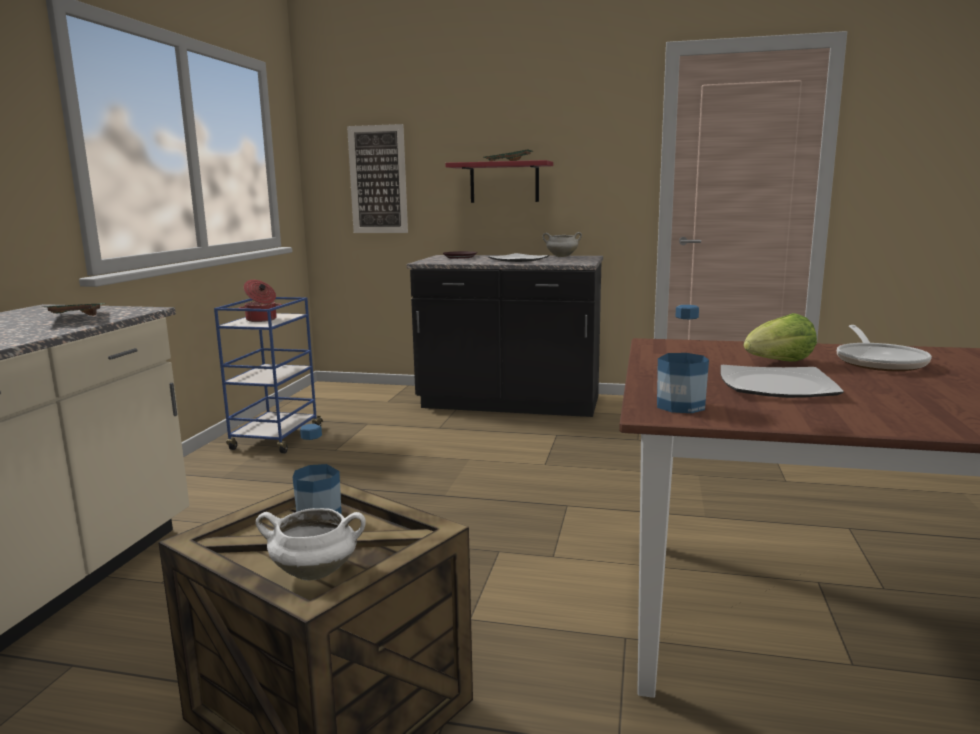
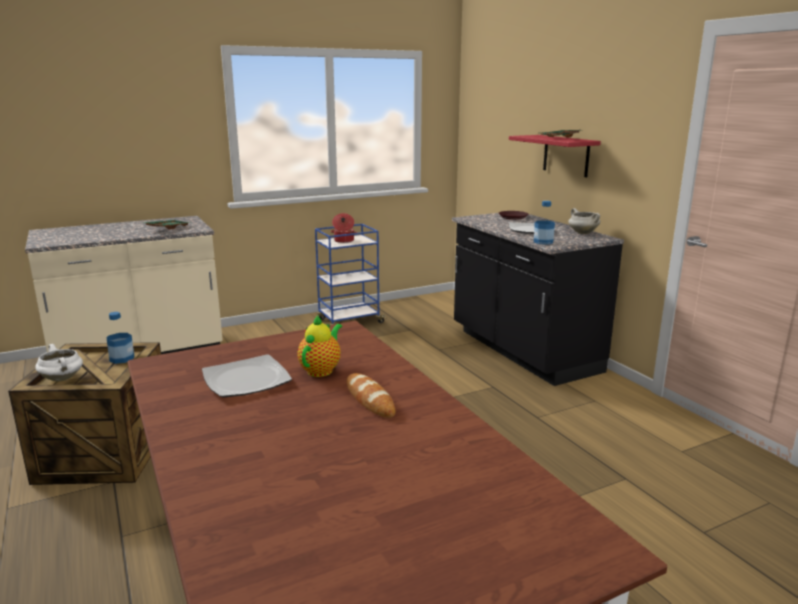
camera: 50 degrees right, 5 degrees up
picture [347,124,408,233] -> none
bottle [657,305,709,413] -> bottle moved to [534,201,555,245]
lettuce [743,313,817,361] -> teapot [297,314,342,377]
frying pan [837,325,932,371] -> bread [347,373,395,418]

